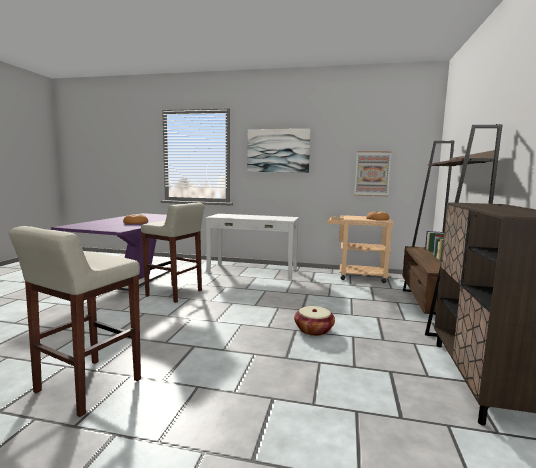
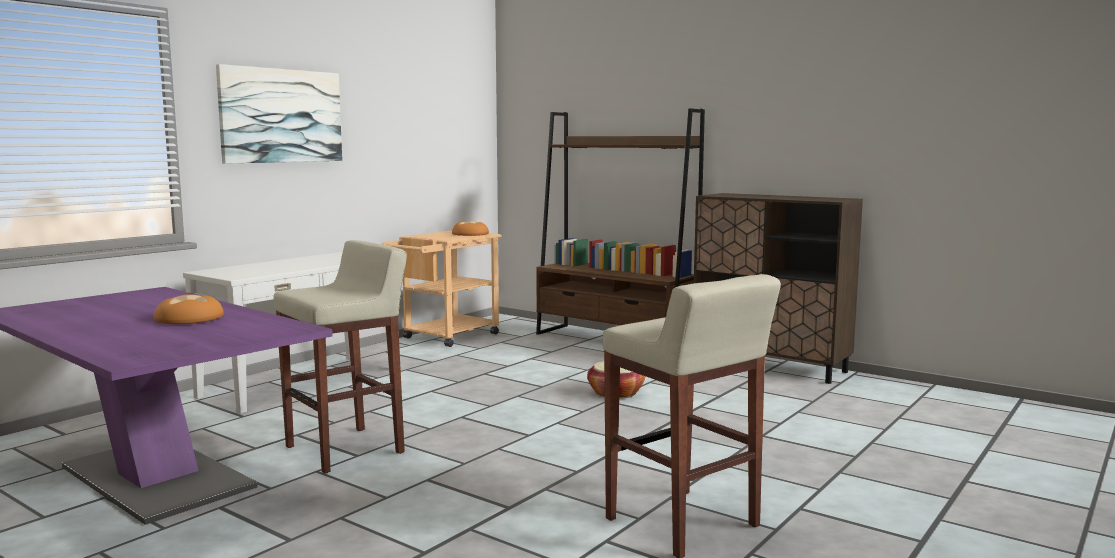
camera: 65 degrees left, 0 degrees up
picture [354,151,391,197] -> none

